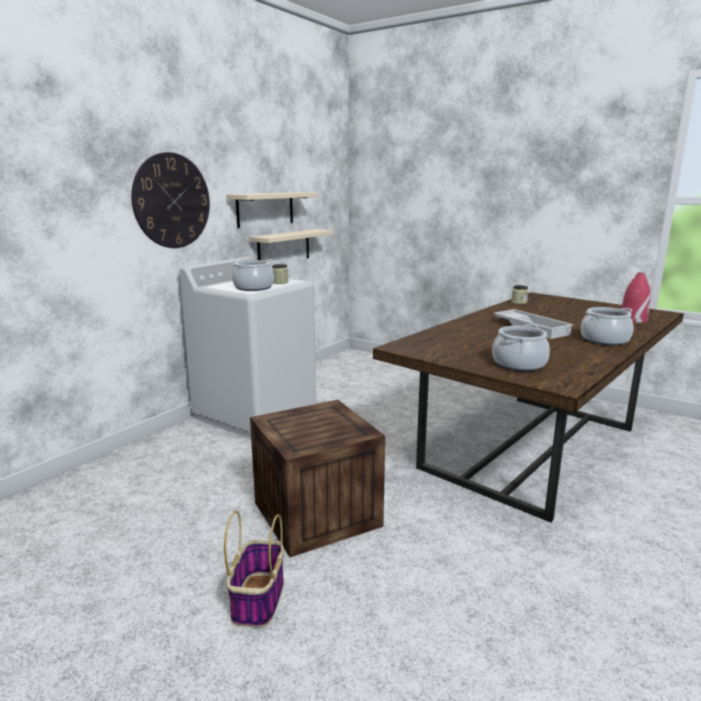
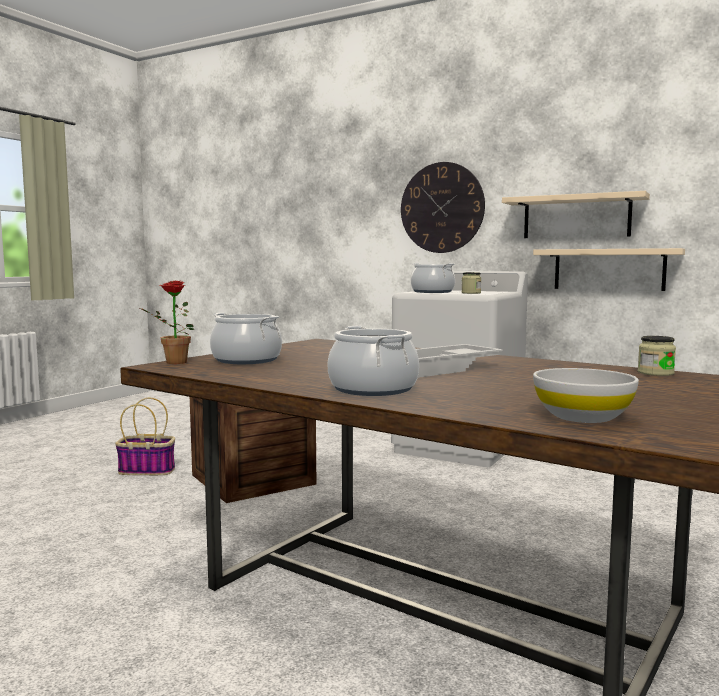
camera: 85 degrees right, 10 degrees down
red vase [622,273,651,323] -> white bowl [533,368,639,423]
none -> potted plant [140,280,194,364]

